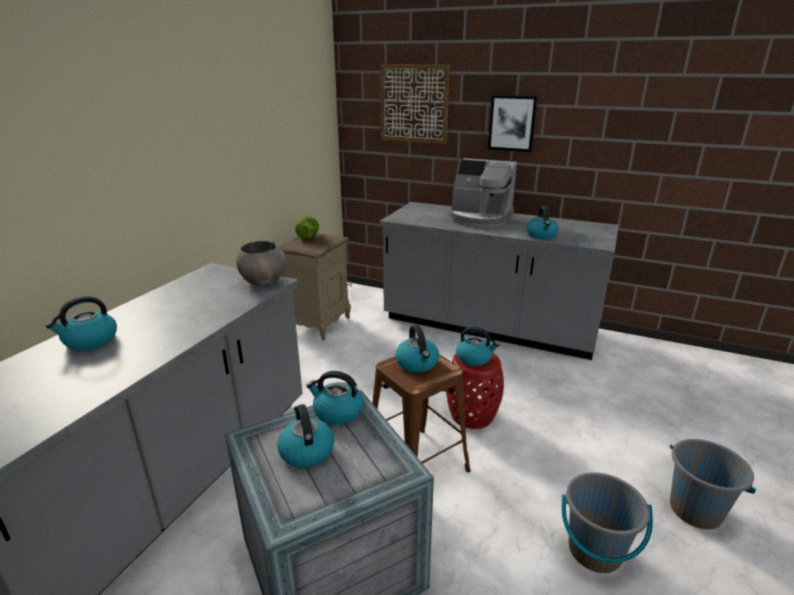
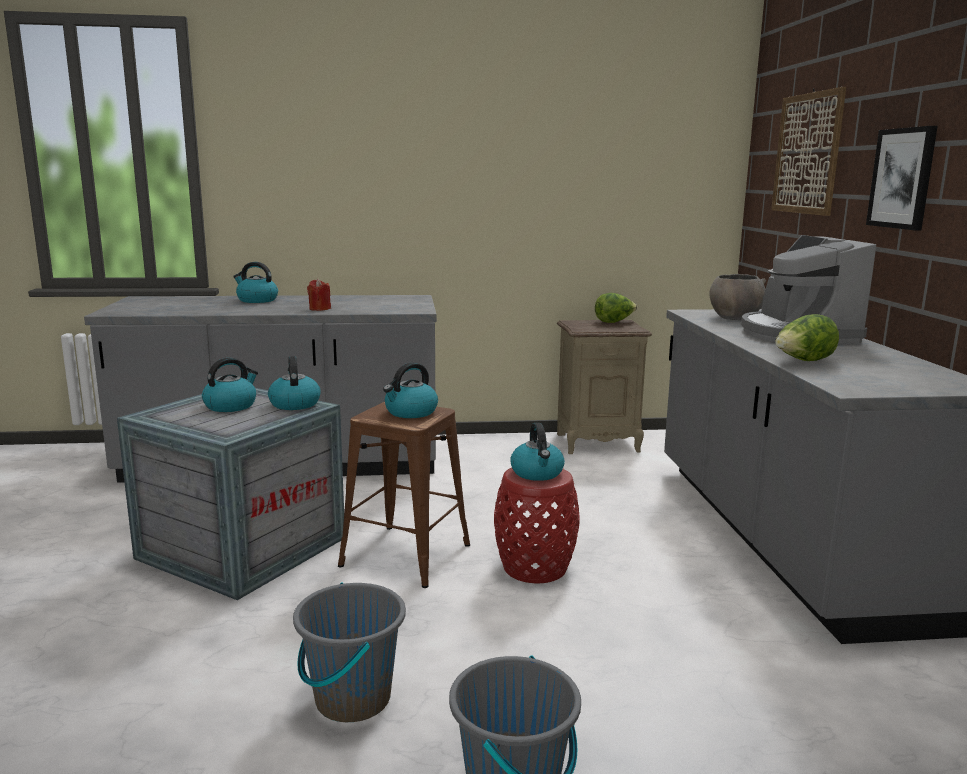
camera: 60 degrees right, 10 degrees down
grey bowl [236,241,286,286] -> grey bowl moved to [709,274,766,320]
kettle [526,206,559,239] -> lettuce [775,314,839,361]
none -> red candle [307,279,331,311]

